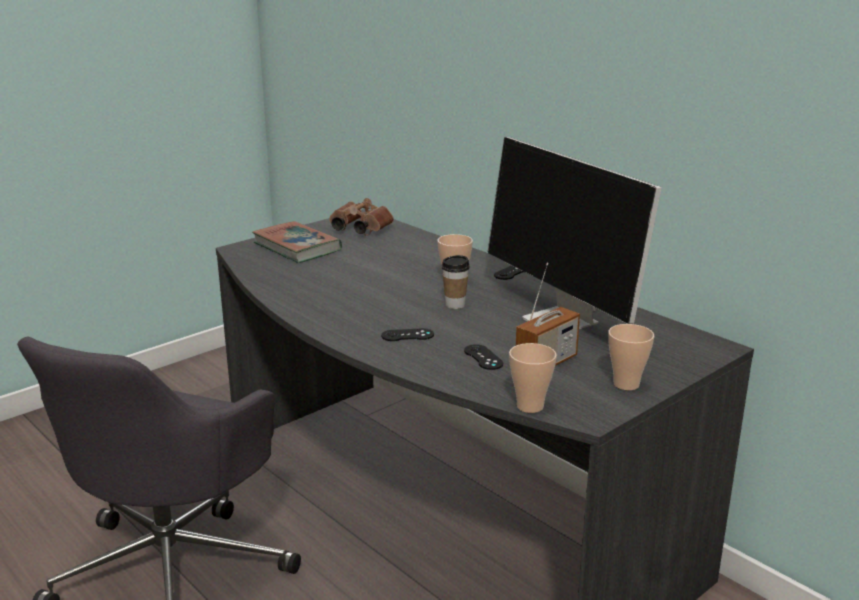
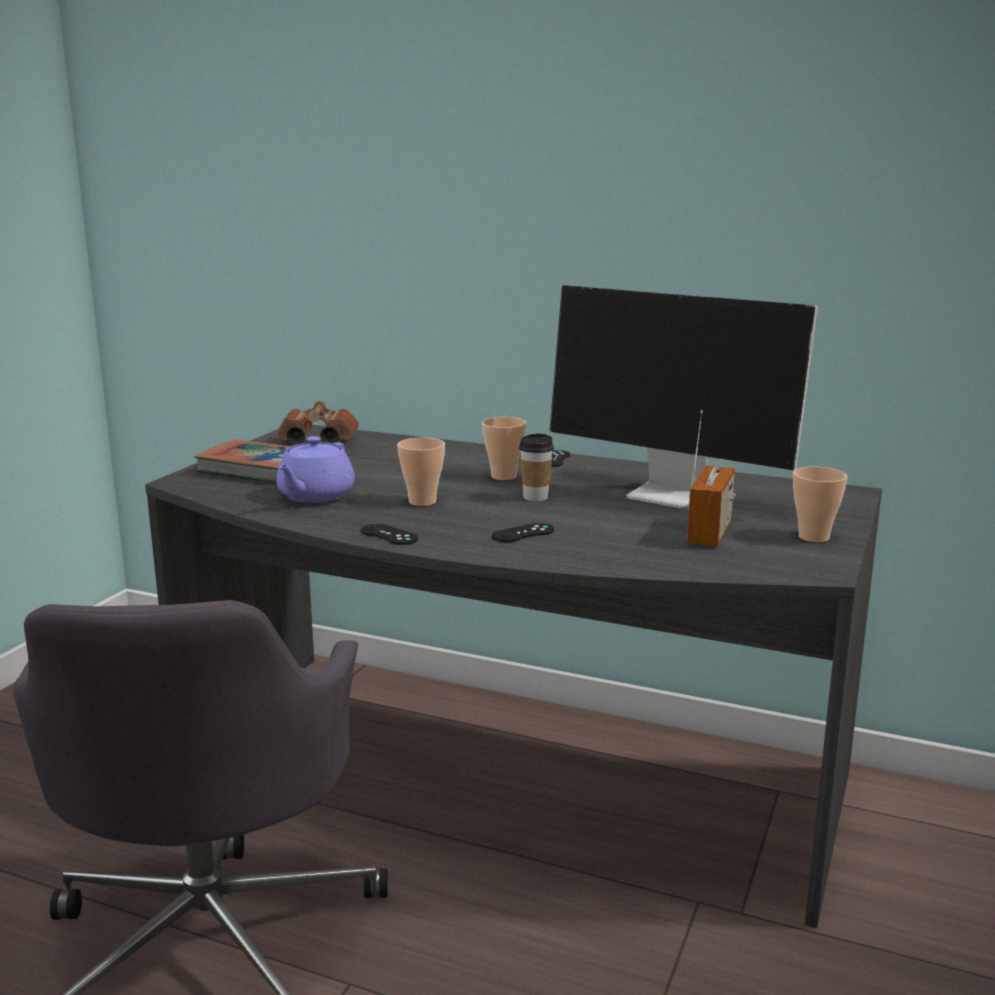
camera: 25 degrees left, 5 degrees down
black game controller [464,344,504,370] -> black game controller moved to [361,524,418,545]
cup [509,343,557,413] -> cup moved to [397,437,445,506]
none -> purple teapot [276,436,355,503]

